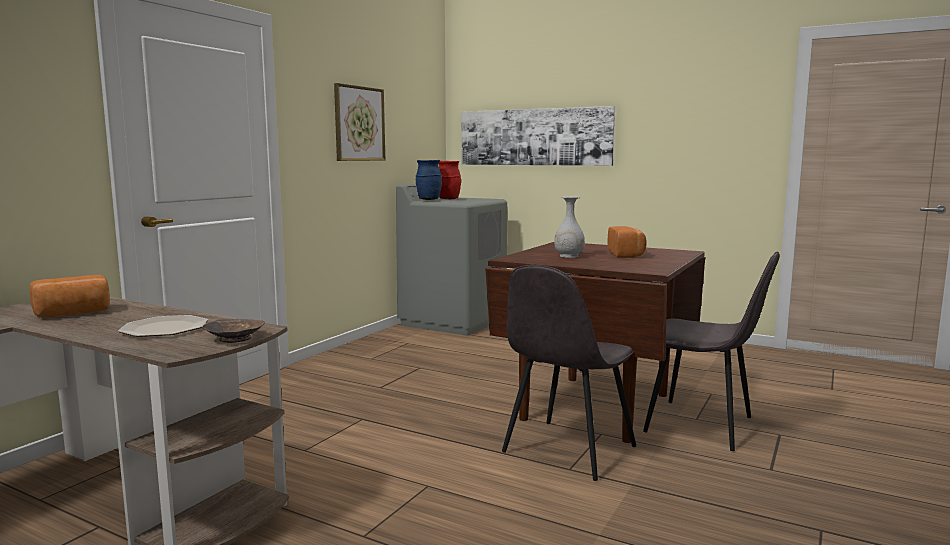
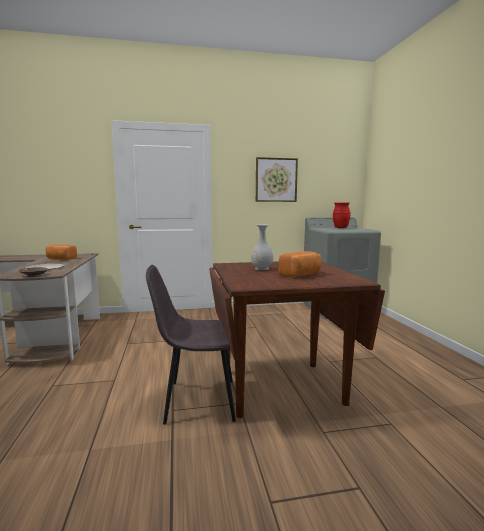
camera: 50 degrees right, 0 degrees up
blue vase [416,160,442,200] -> none
picture [462,106,615,166] -> none
grey chair [643,252,780,451] -> none

